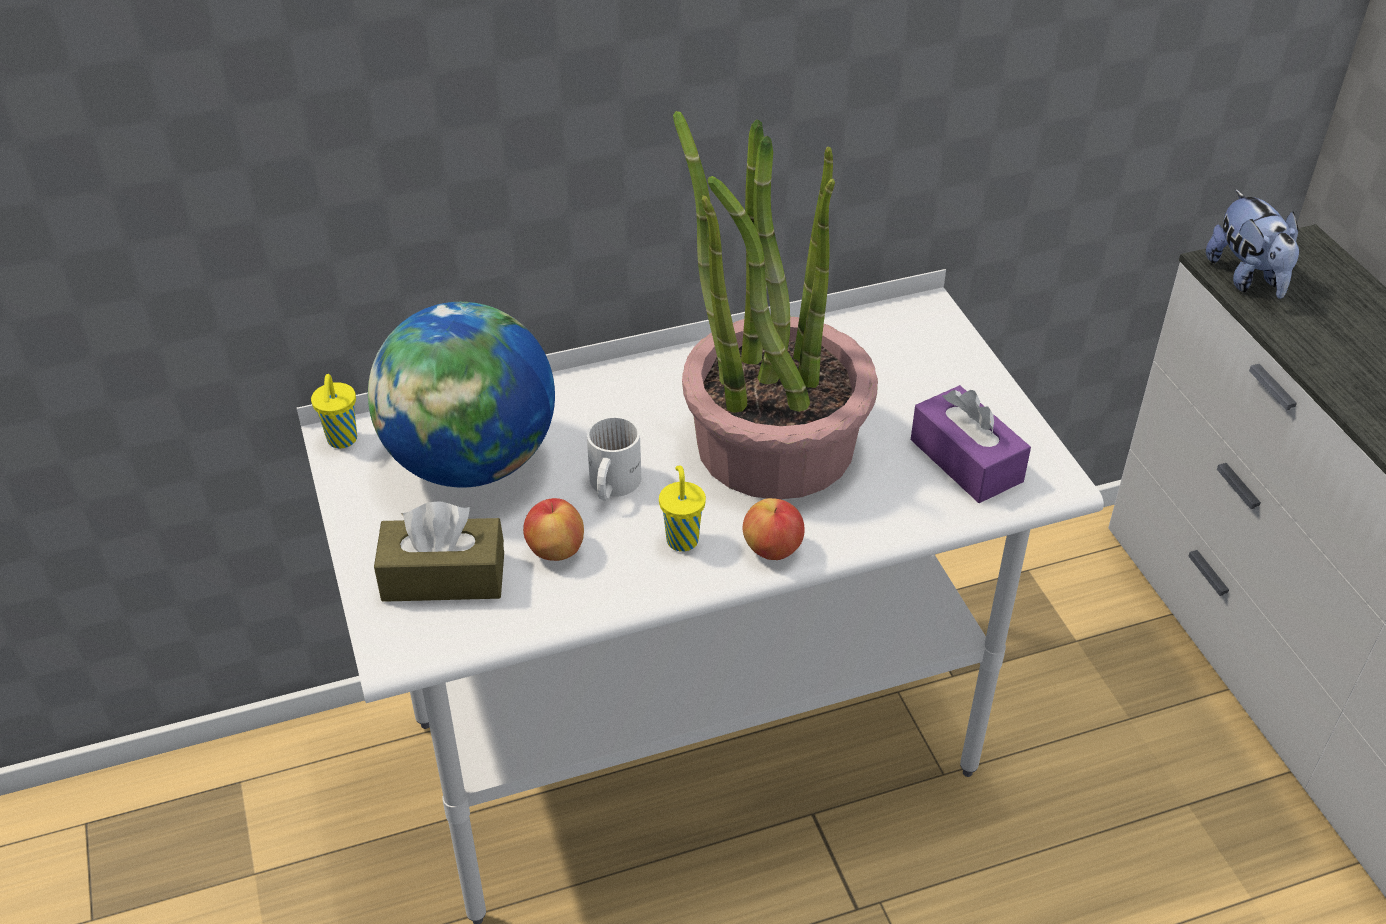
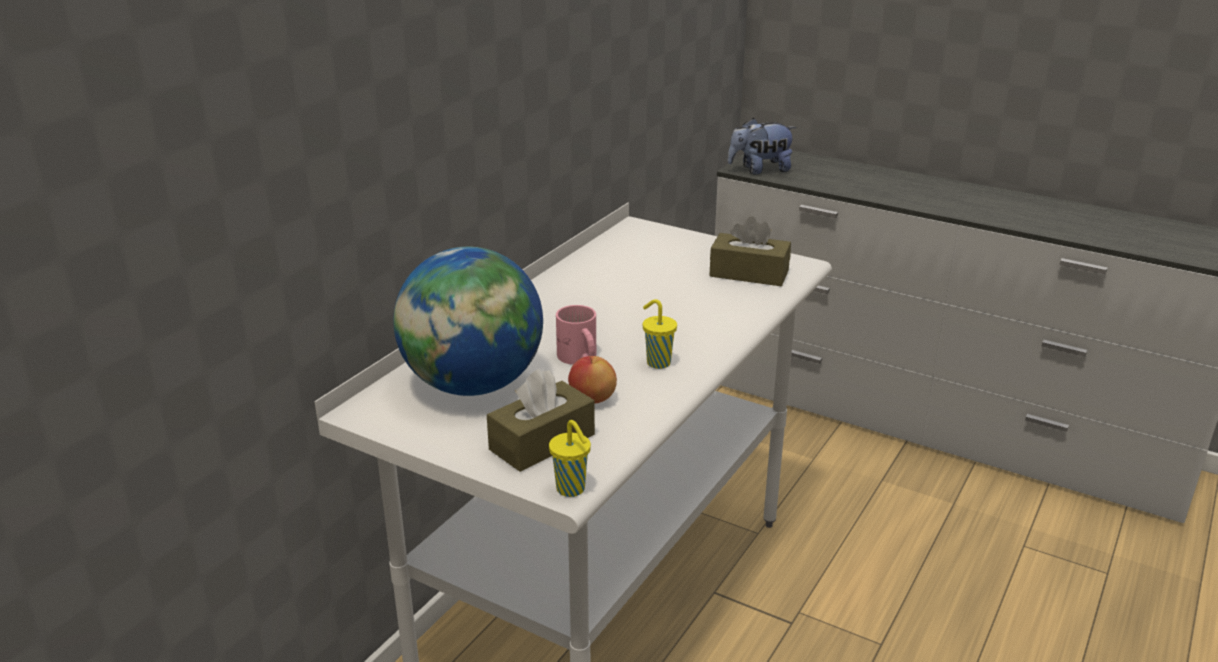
camera: 40 degrees left, 15 degrees down
yellow cup [311,374,357,449] -> yellow cup moved to [549,420,591,497]
white mug [587,416,641,500] -> pink mug [556,305,596,365]
potted plant [673,111,878,499] -> none
apple [743,498,805,560] -> none
purple tissue box [911,385,1031,503] -> brown tissue box [709,216,791,286]
plush toy [1206,189,1300,299] -> plush toy turned 135 degrees clockwise [728,118,797,174]

